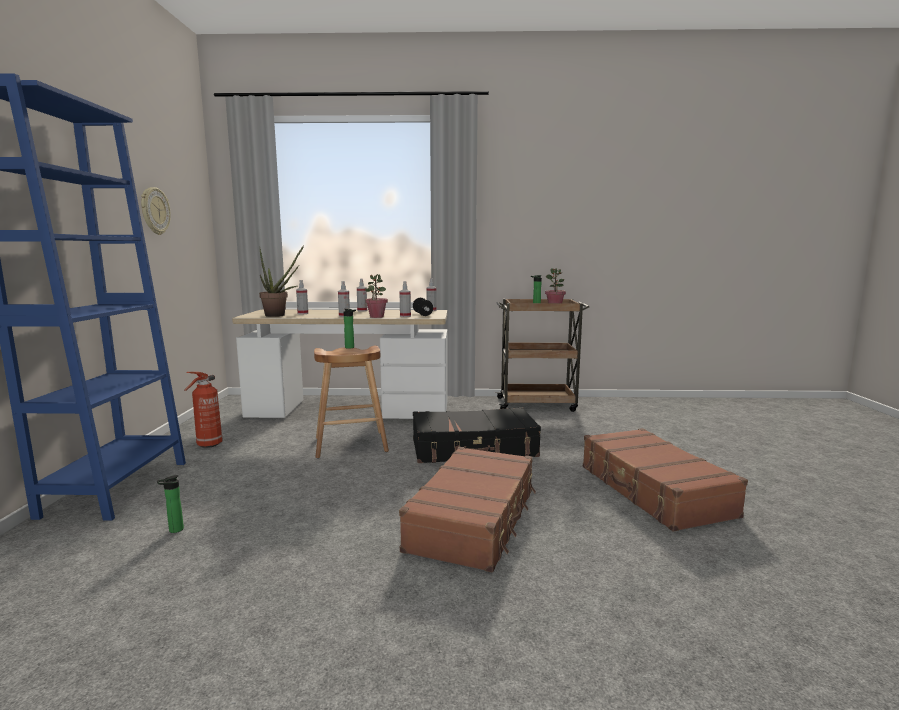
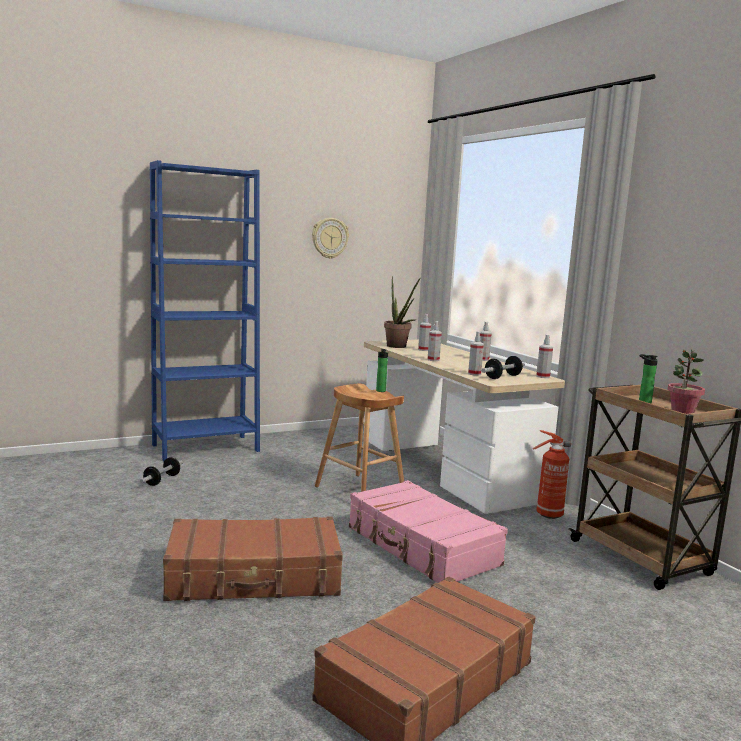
camera: 60 degrees right, 0 degrees up
bottle [157,475,184,533] -> dumbbell [140,457,183,486]
fire extinguisher [184,372,223,448] -> fire extinguisher moved to [533,430,571,519]
potted plant [365,274,388,318] -> none
black suitcase [413,407,541,463] -> pink suitcase [349,480,508,583]

